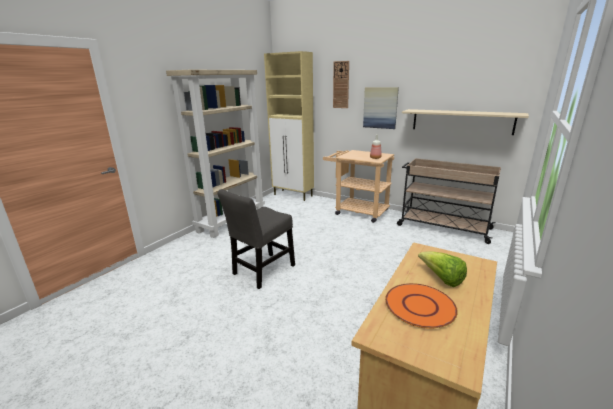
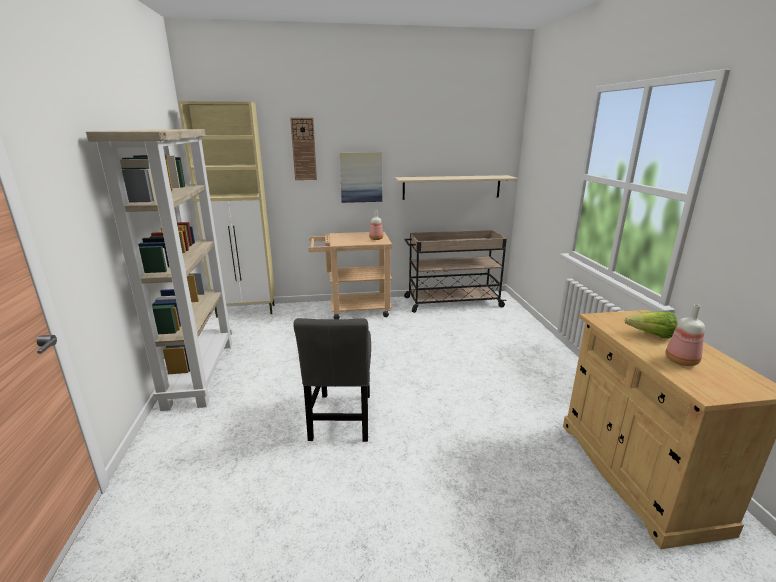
camera: 40 degrees left, 0 degrees up
orange plate [385,283,458,329] -> bottle [666,304,705,366]

